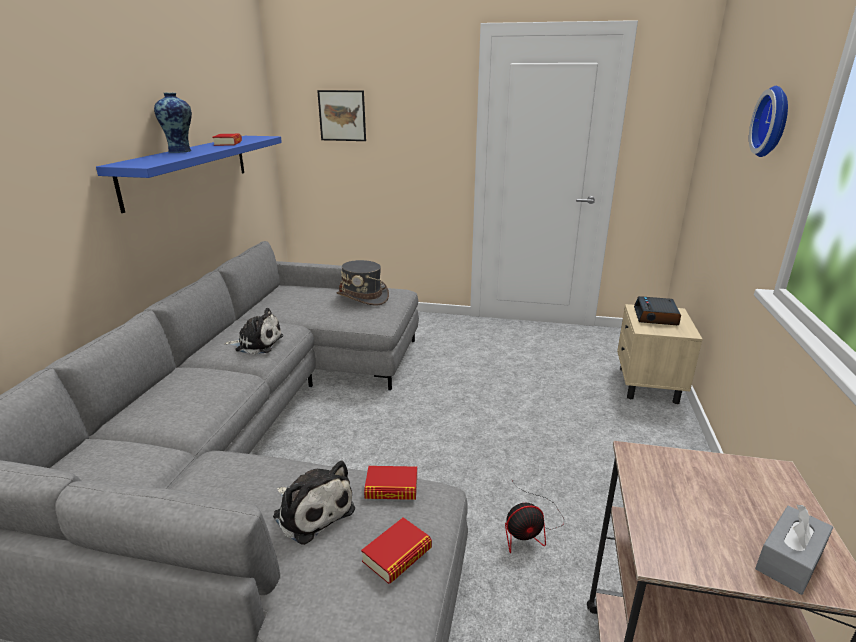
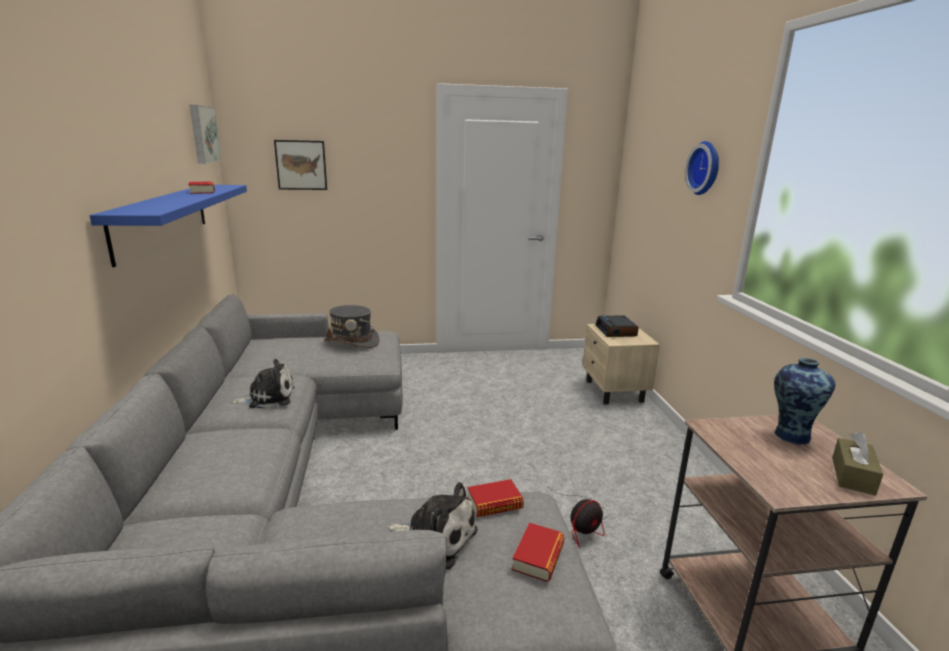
camera: 20 degrees left, 5 degrees down
vase [154,93,192,153] -> vase moved to [774,358,835,444]
grey tissue box [755,504,833,595] -> brown tissue box [832,432,883,496]
none -> picture [190,105,222,164]

